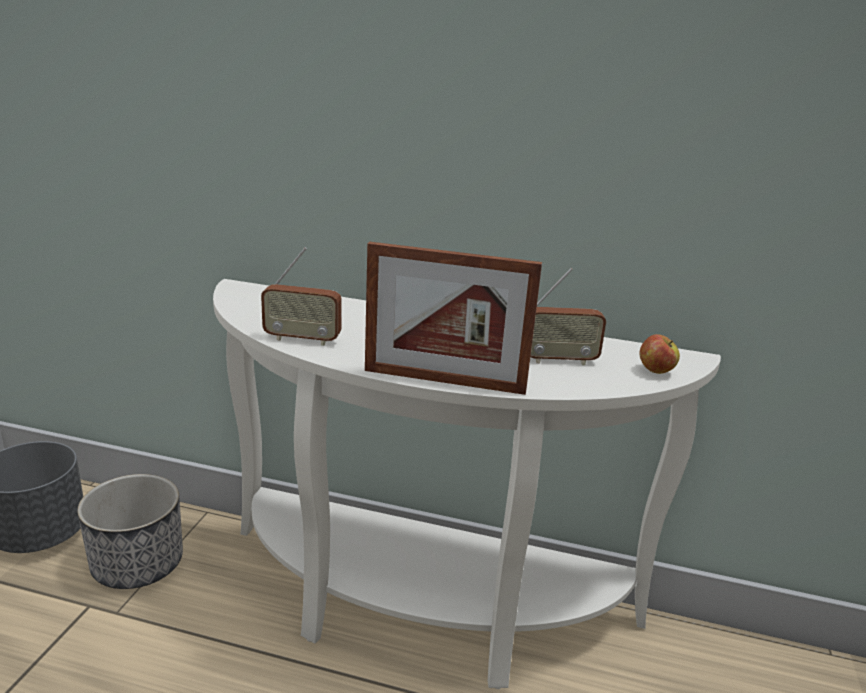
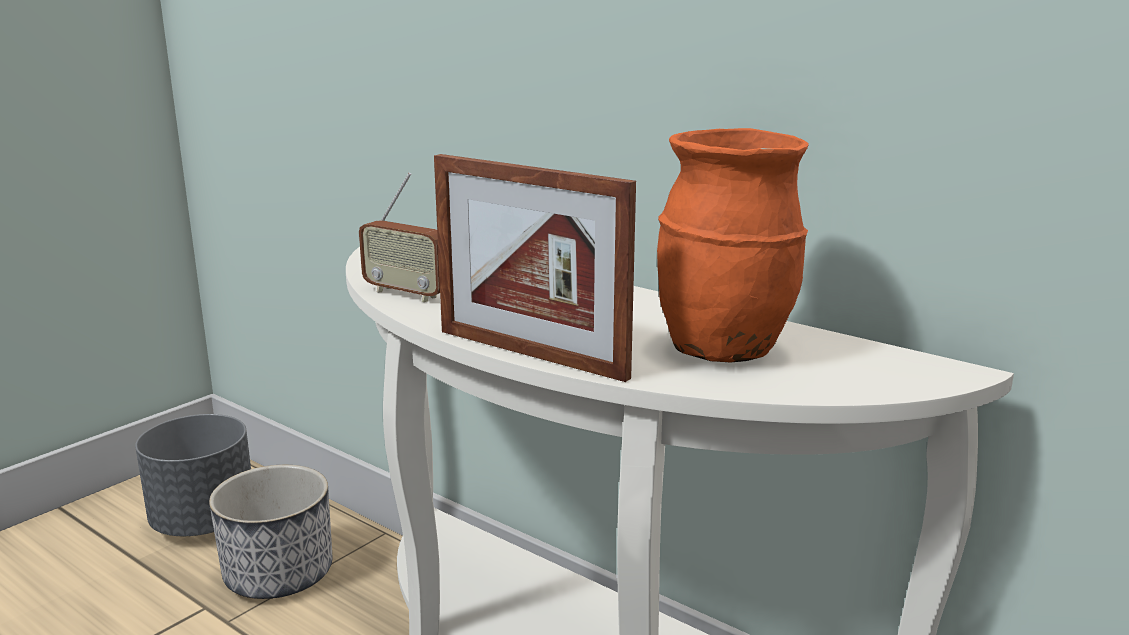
camera: 25 degrees right, 5 degrees down
radio [530,268,606,366] -> orange vase [657,128,809,362]
apple [640,334,680,374] -> none

